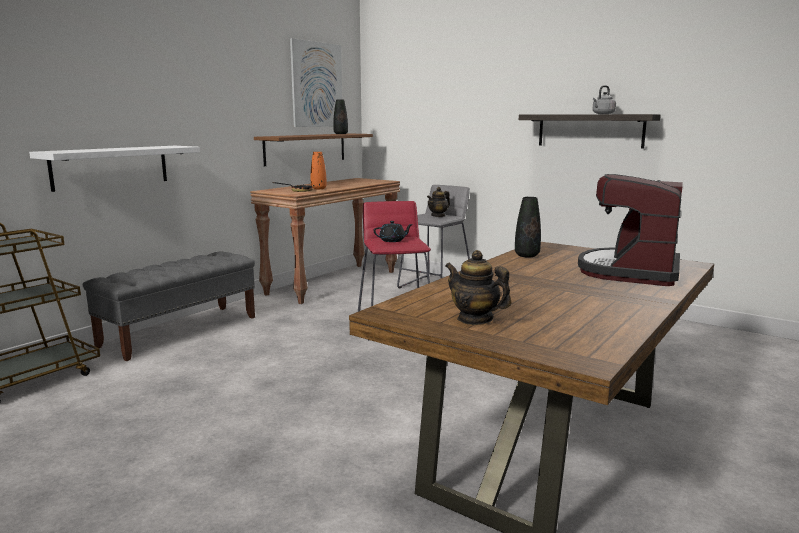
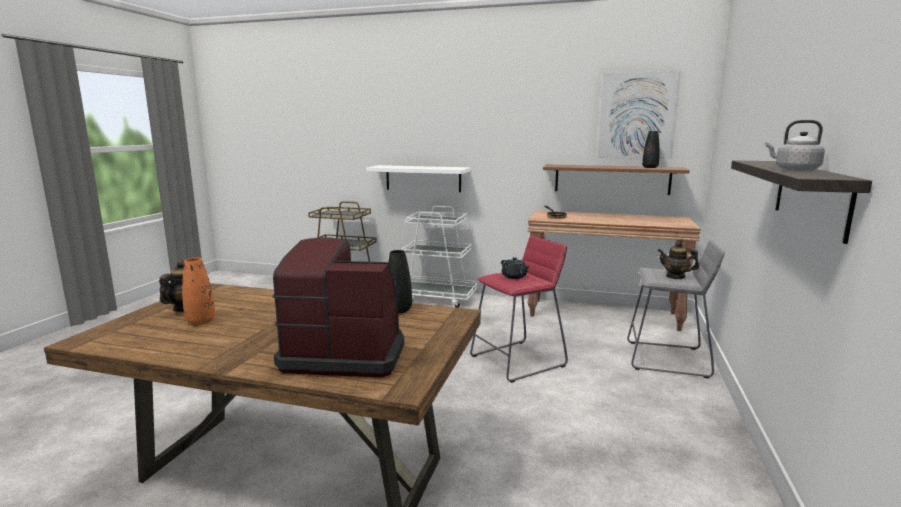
camera: 70 degrees right, 0 degrees up
grey bench [83,251,255,361] -> white cart [401,206,477,308]
orange vase [311,152,327,189] -> orange vase moved to [182,258,215,325]

